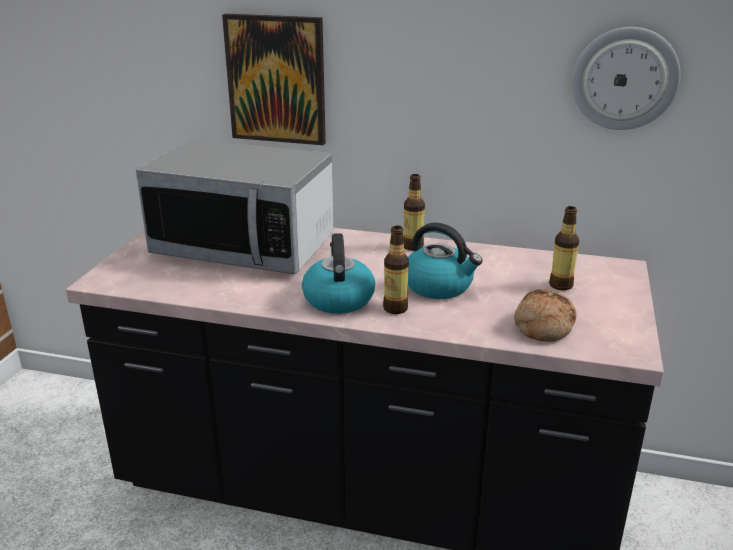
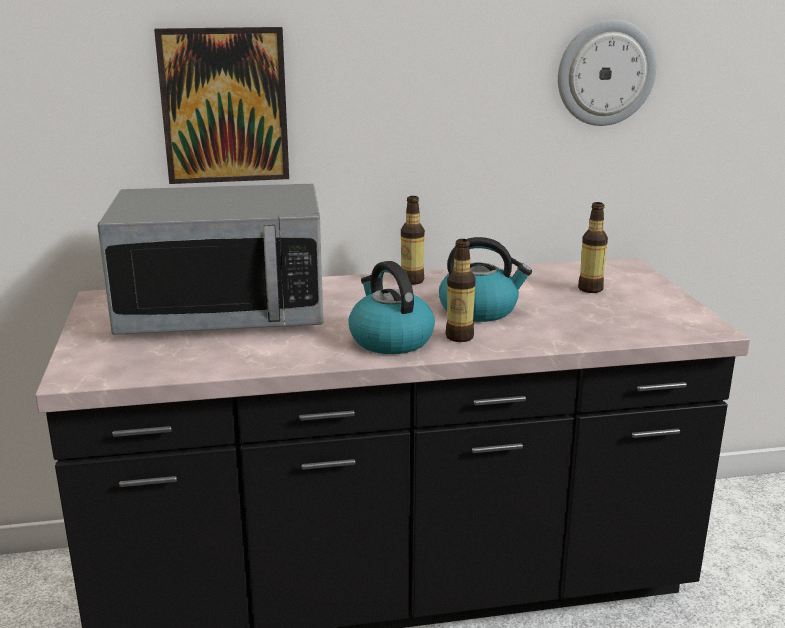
camera: 25 degrees left, 5 degrees down
bread [514,289,576,342] -> none

